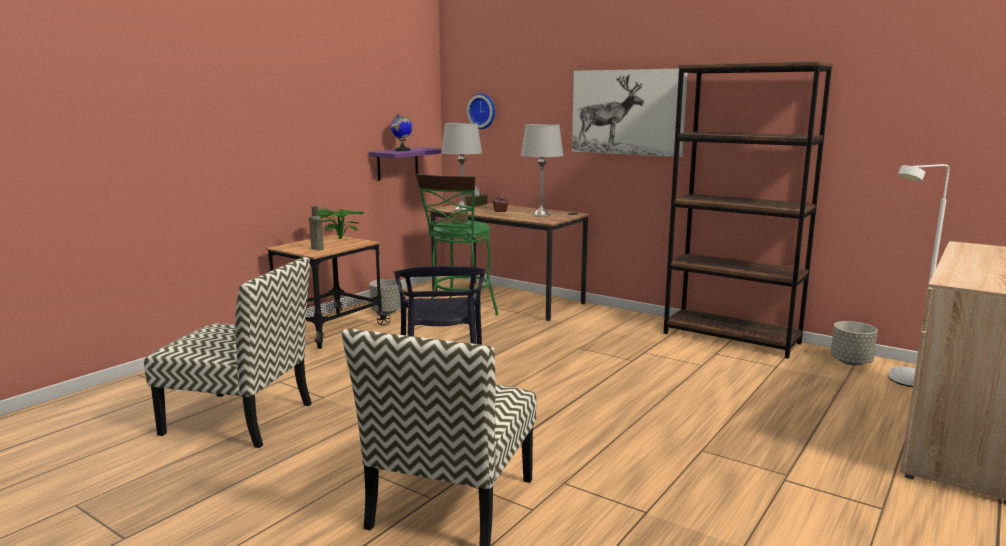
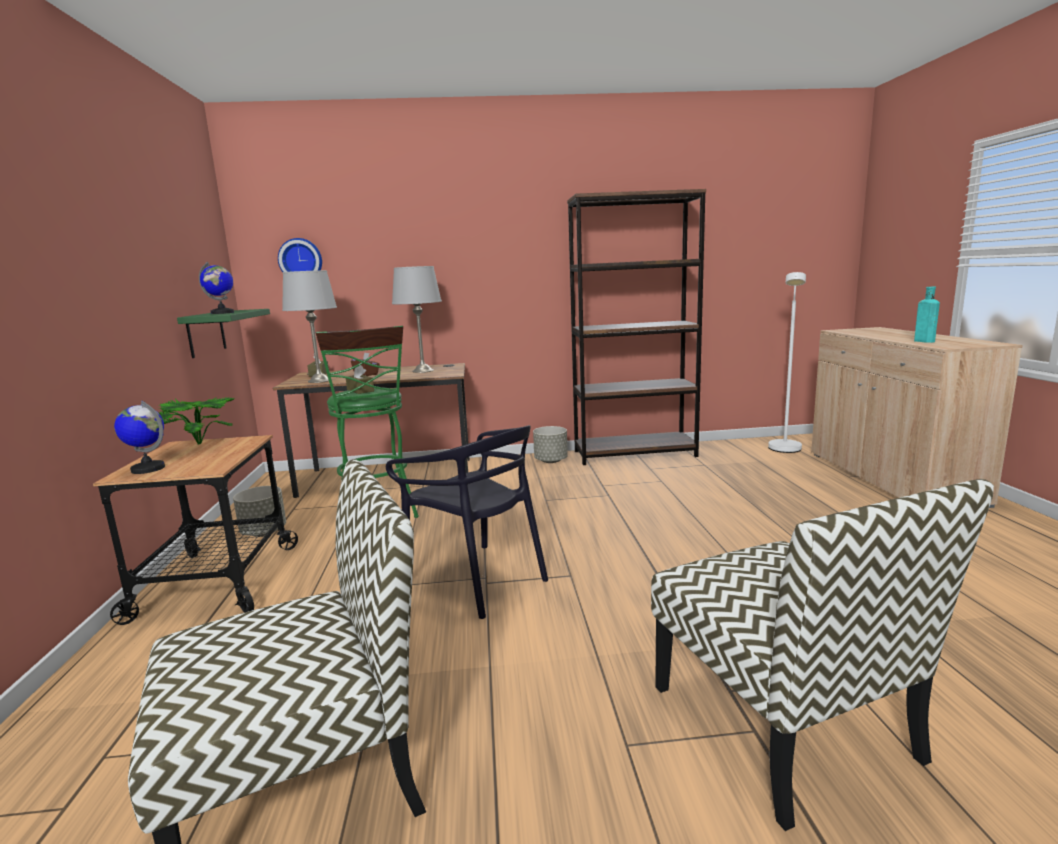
camera: 40 degrees left, 0 degrees up
brown bottle [309,206,324,250] -> none
purple shelf [369,147,442,181] -> green shelf [177,309,270,358]
picture [572,69,688,157] -> none
grey planter [830,321,878,365] -> grey planter moved to [533,426,568,463]
none -> globe [114,401,165,474]
none -> turquoise bottle [914,287,940,343]

